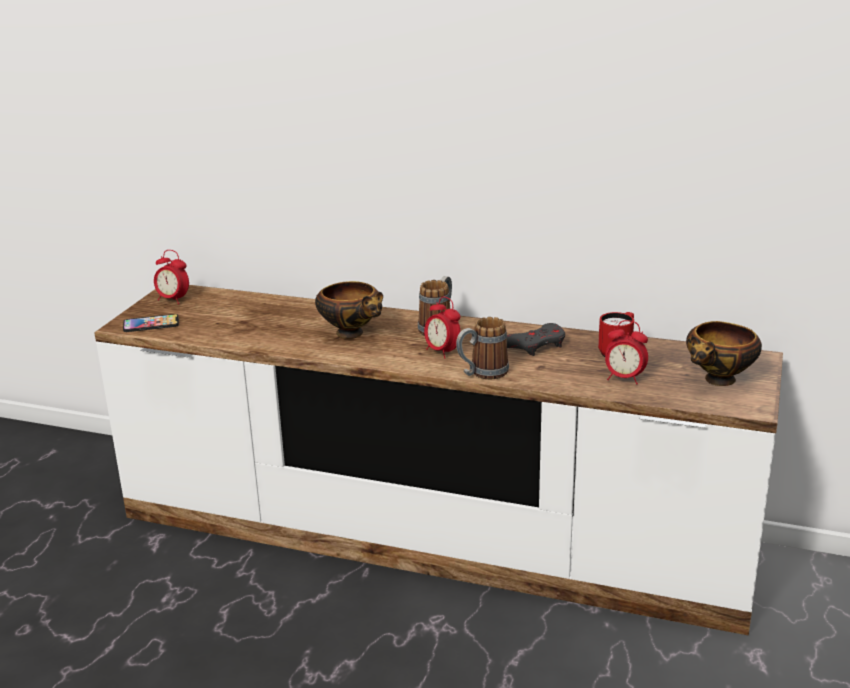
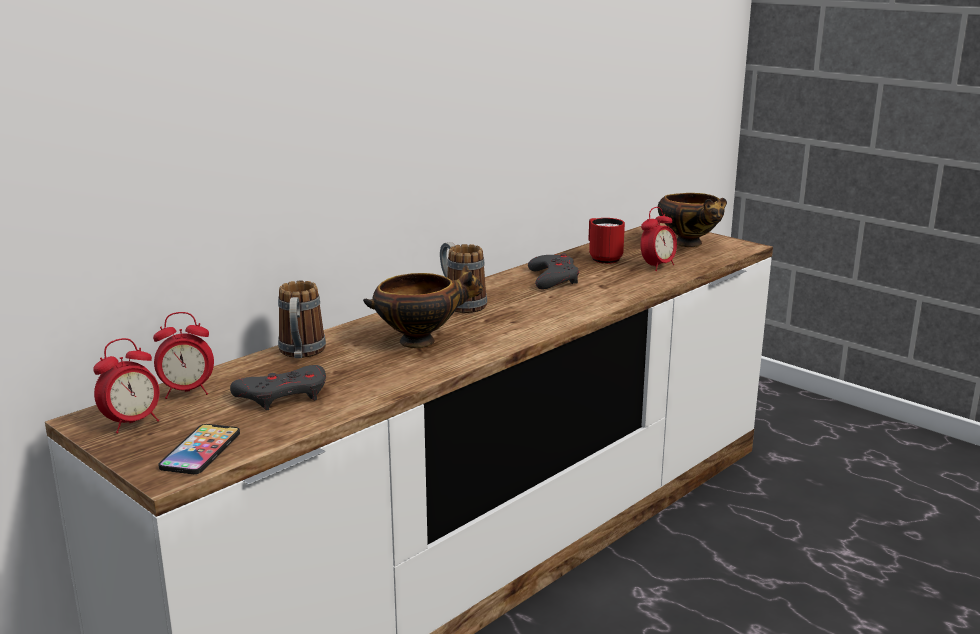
camera: 65 degrees left, 5 degrees down
alarm clock [424,296,460,359] -> alarm clock moved to [153,312,214,399]
mug [456,317,509,379] -> mug moved to [278,281,326,358]
none -> grey game controller [230,365,326,410]

